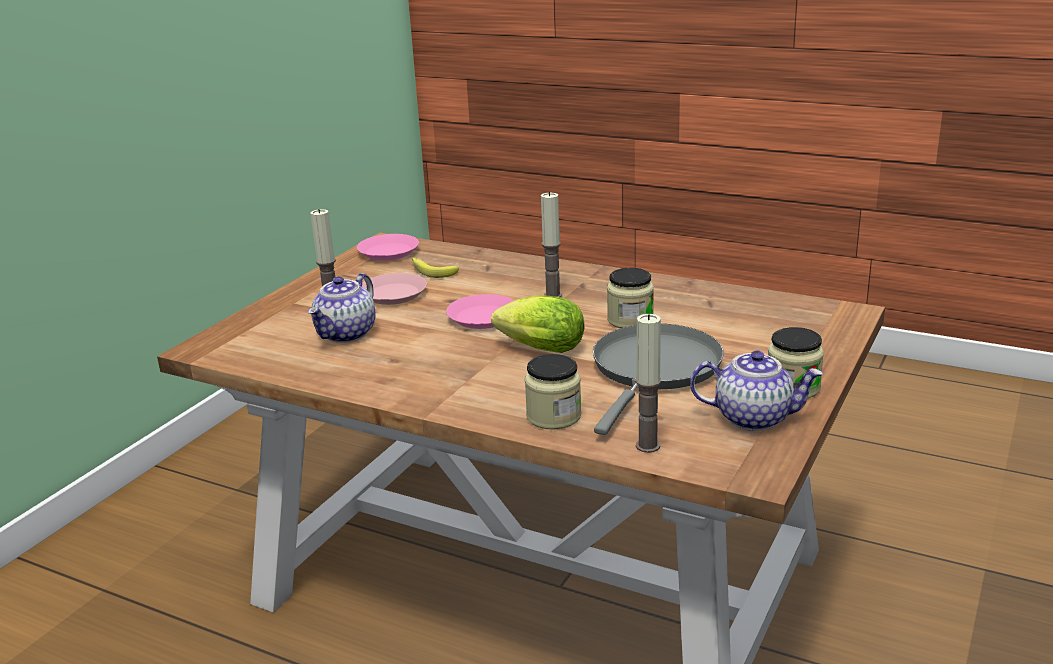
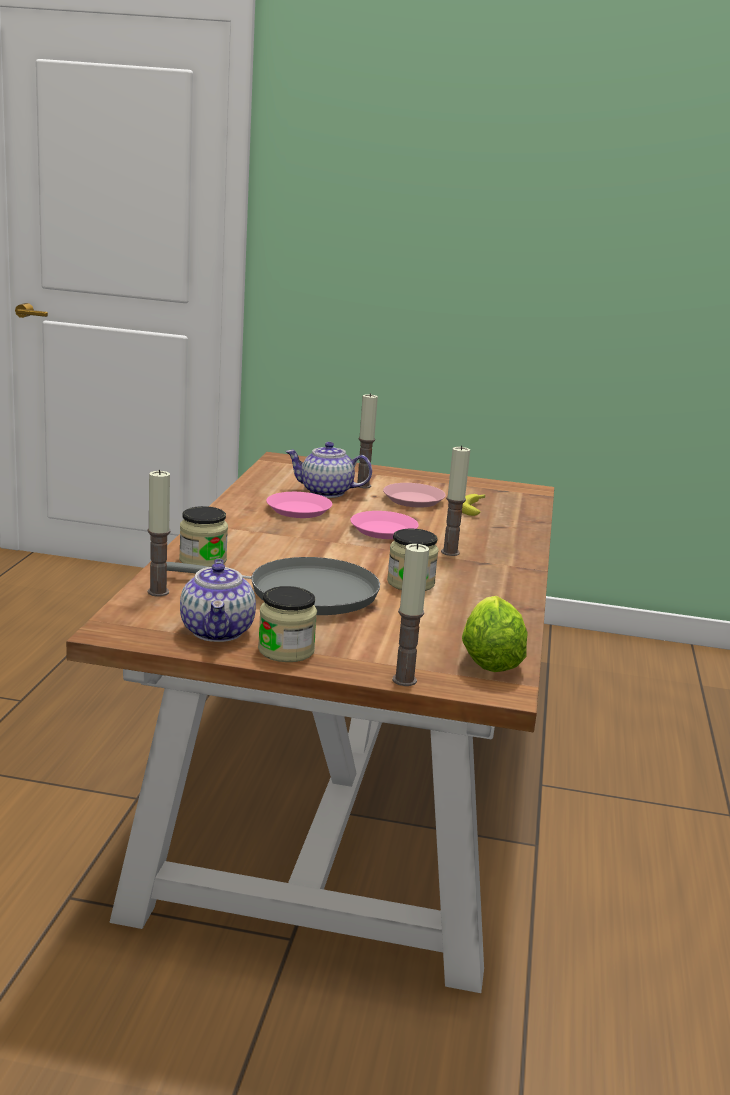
camera: 70 degrees right, 5 degrees down
pink plate [357,234,419,261] -> pink plate moved to [266,492,332,518]
lettuce [491,295,584,353] -> lettuce moved to [462,596,528,672]
none -> candle [392,543,429,686]

